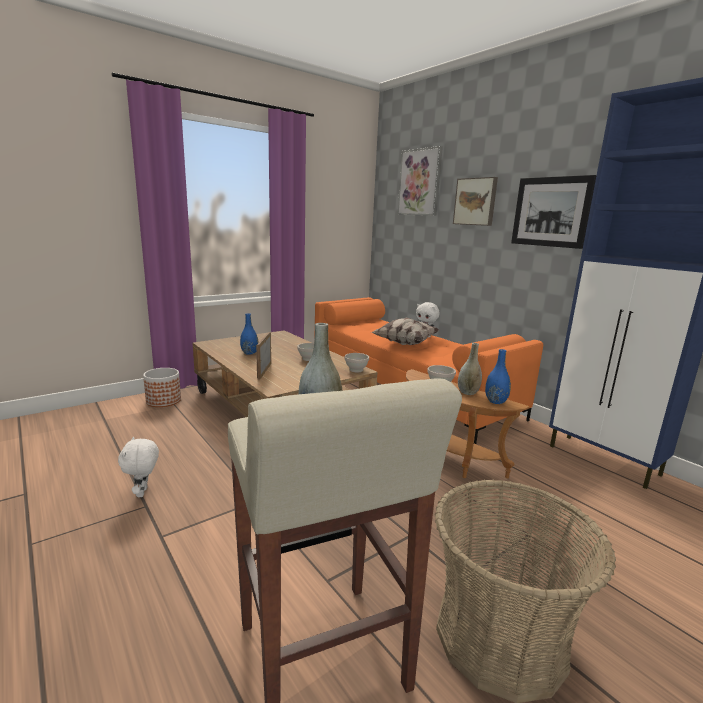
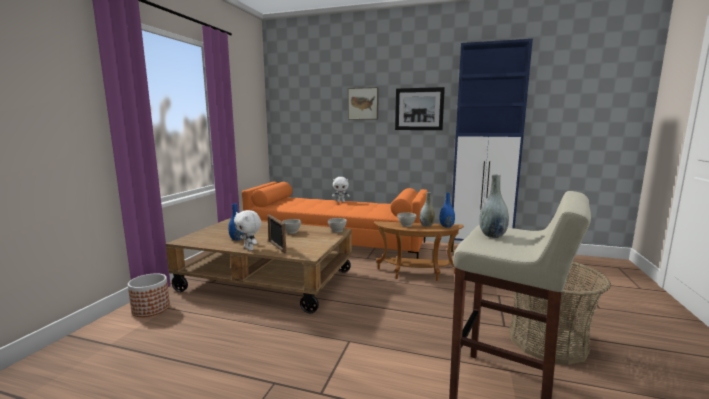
camera: 35 degrees left, 5 degrees down
white plush toy [118,437,159,497] -> white plush toy moved to [234,210,261,250]
pillow [371,317,439,345] -> none
picture [397,146,443,216] -> none

